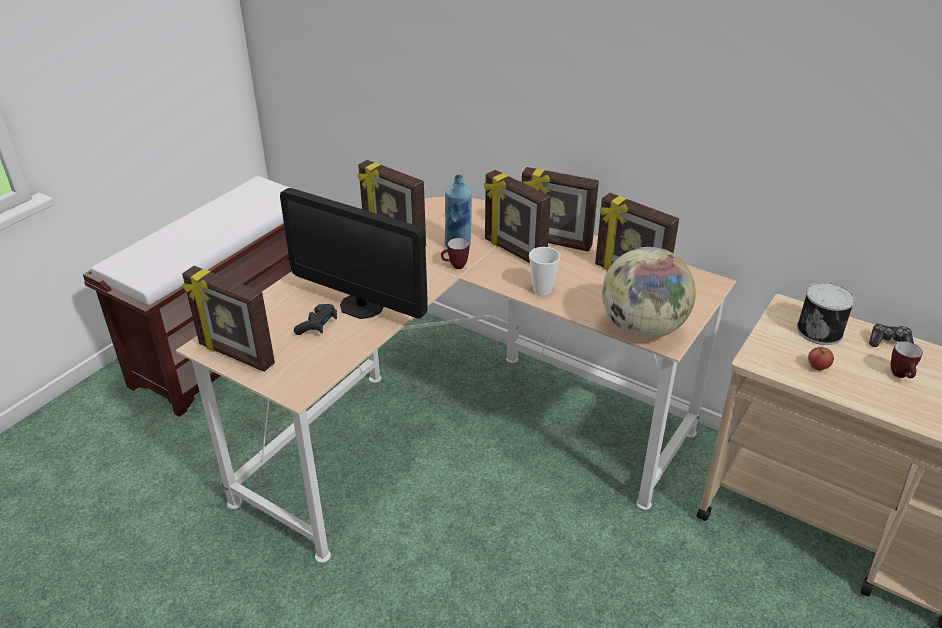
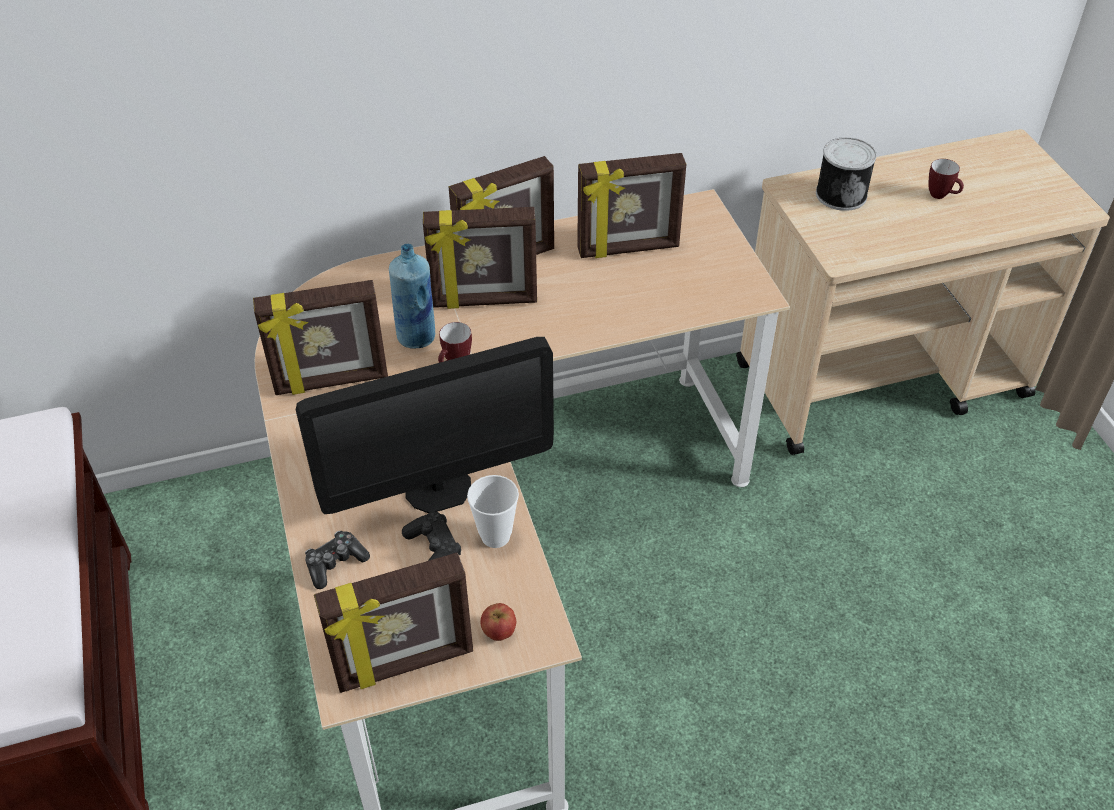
camera: 50 degrees left, 10 degrees up
cup [529,247,561,295] -> cup moved to [467,475,519,548]
globe [602,247,696,338] -> none
apple [808,347,834,371] -> apple moved to [480,603,516,641]
game controller [869,323,914,347] -> game controller moved to [305,531,370,589]

